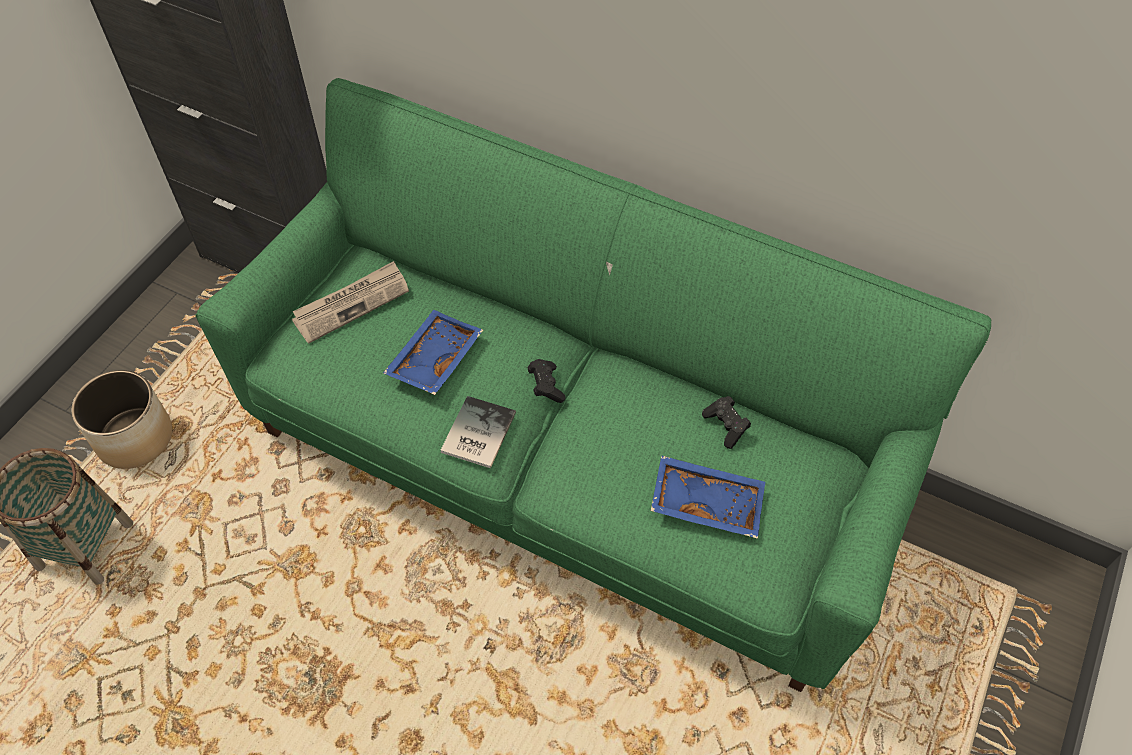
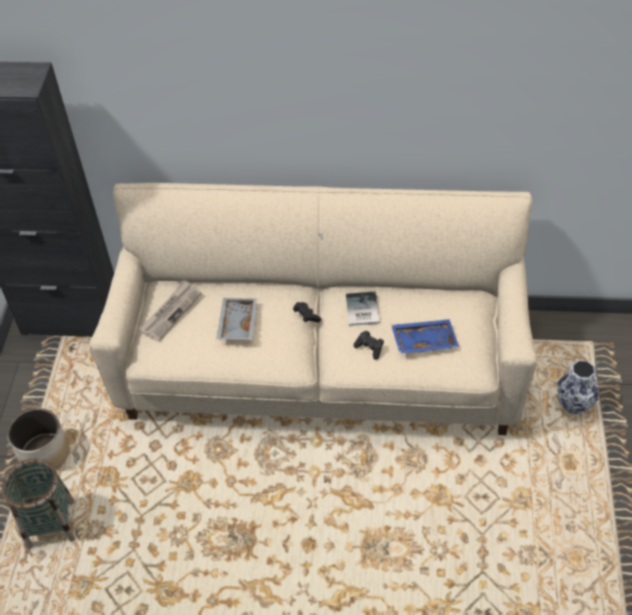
camera: 20 degrees left, 5 degrees down
green sofa [196,78,991,692] -> beige sofa [90,183,537,435]
blue tray [383,310,483,395] -> grey tray [216,298,258,340]
book [441,396,516,468] -> book moved to [346,291,380,326]
black game controller [702,396,751,449] -> black game controller moved to [353,330,384,360]
none -> vase [557,360,599,414]

